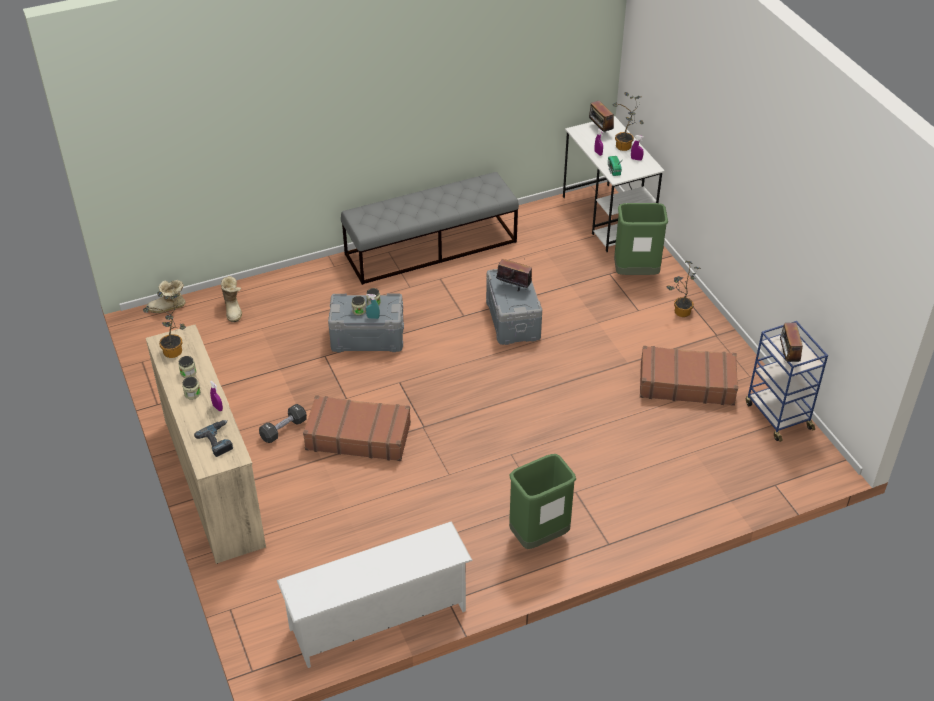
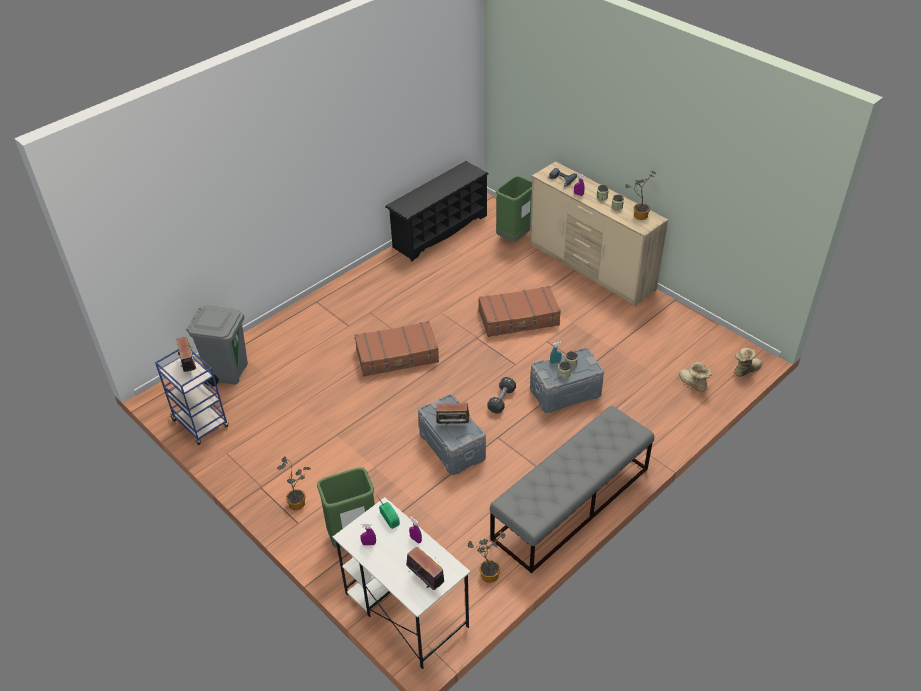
camera: 160 degrees right, 0 degrees up
black dumbbell [259,404,307,443] -> black dumbbell moved to [487,377,516,414]
white shoe rack [277,521,473,668] -> black shoe rack [385,161,489,261]
green trash can [509,454,576,549] -> green trash can moved to [496,176,532,242]
potted plant [612,92,644,151] -> potted plant moved to [467,531,505,583]
brown suitcase [640,346,738,406] -> brown suitcase moved to [355,321,439,377]
none -> grey trash can [186,306,248,387]

